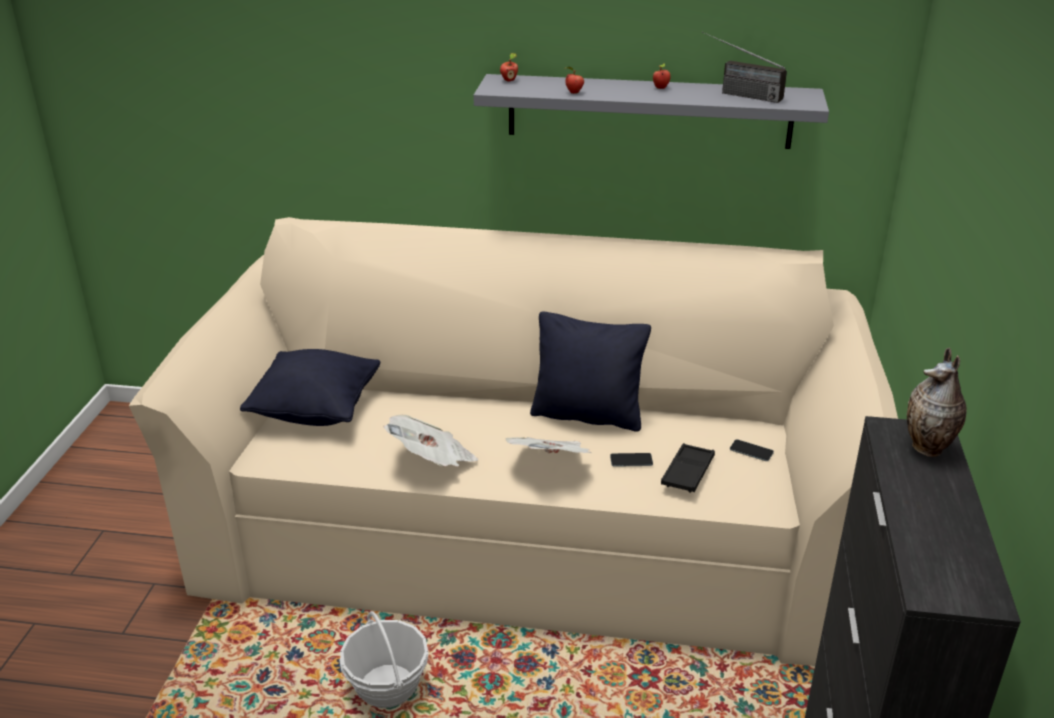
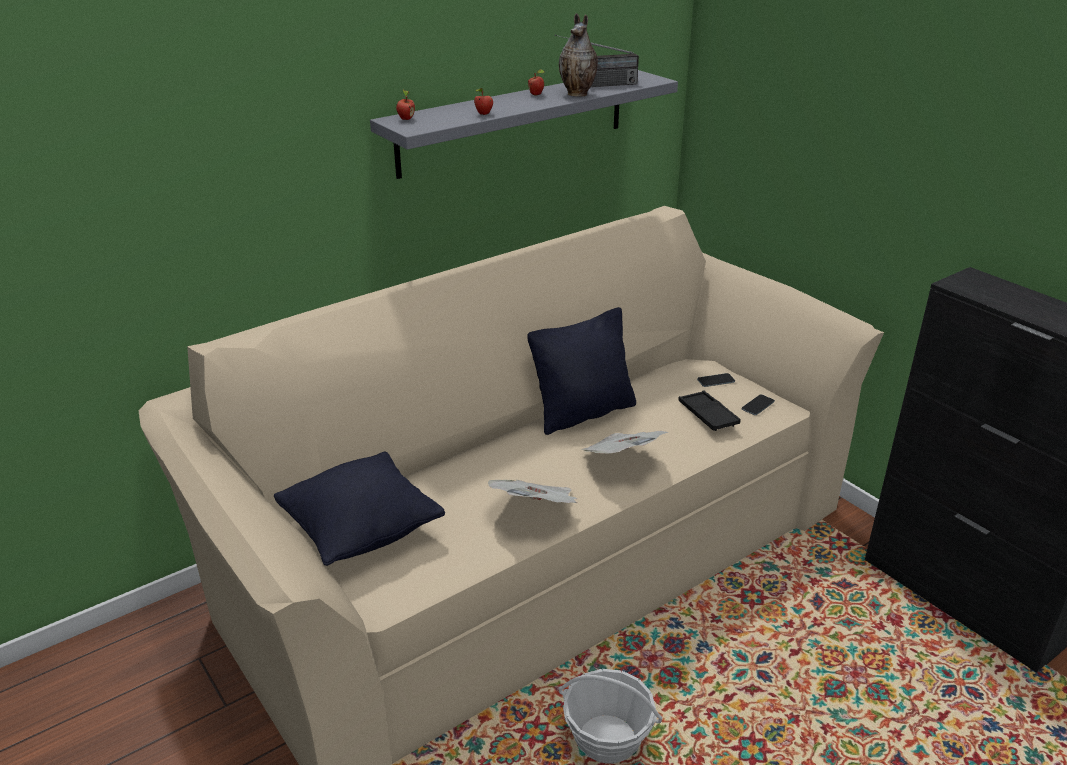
camera: 45 degrees left, 0 degrees up
phone [610,453,653,467] -> phone moved to [742,395,775,415]
vase [907,348,966,457] -> vase moved to [559,13,598,97]

